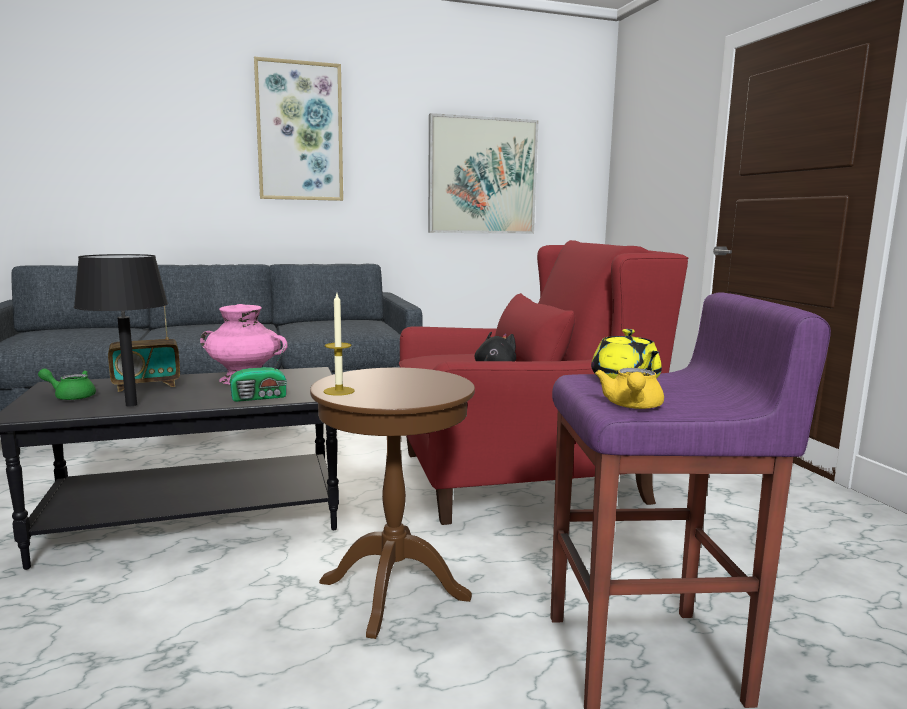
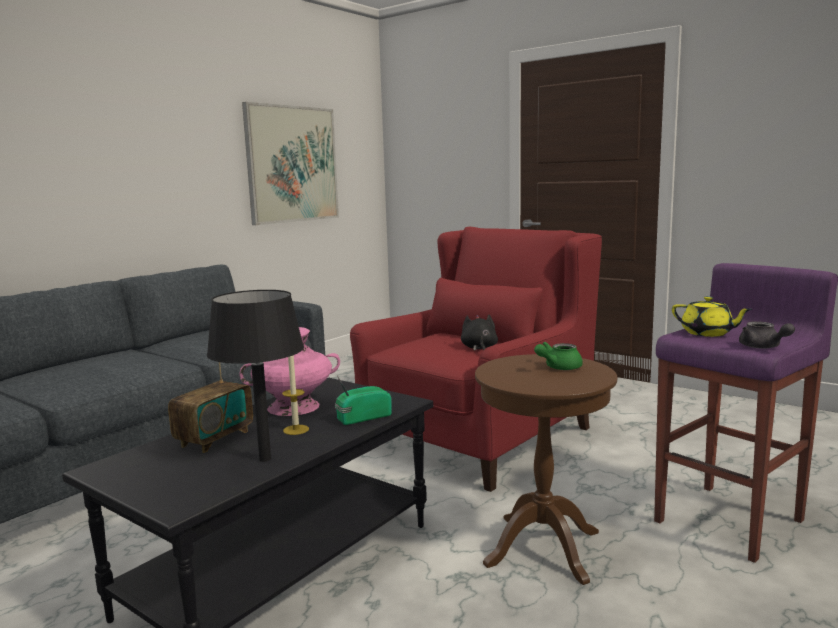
camera: 35 degrees left, 0 degrees up
green teapot [38,368,96,400] -> green teapot moved to [534,342,583,370]
radio [230,344,287,402] -> radio turned 150 degrees counterclockwise [335,375,392,425]
picture [254,57,343,201] -> none
candle [324,293,355,396] -> candle moved to [282,355,309,435]
yellow teapot [595,368,664,409] -> grey teapot [739,321,795,349]

